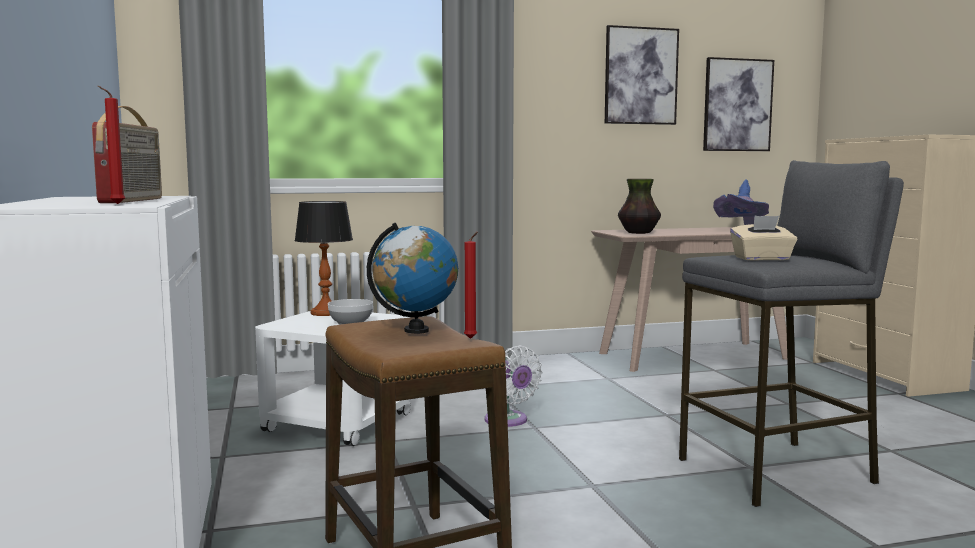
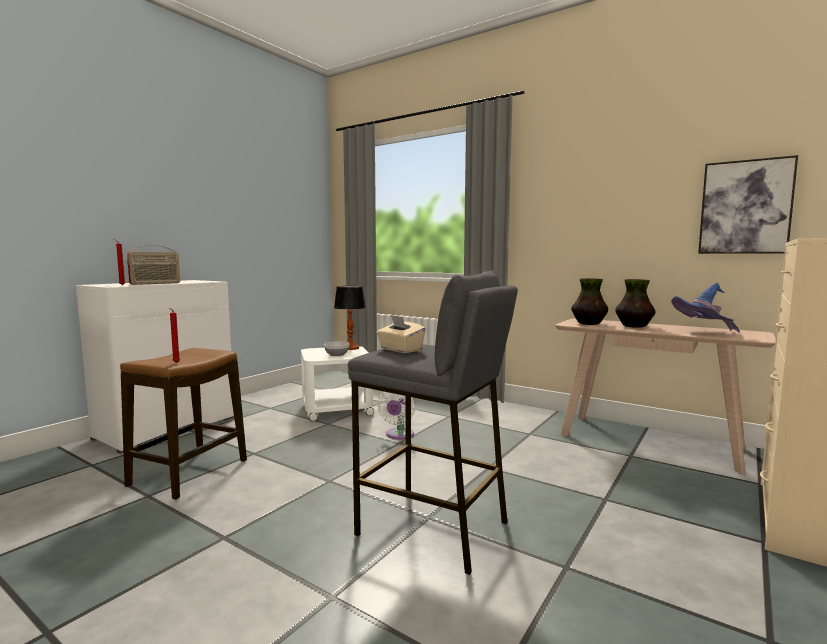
camera: 50 degrees right, 0 degrees up
globe [367,223,458,334] -> none
picture [605,25,679,125] -> none
none -> vase [615,279,656,328]

